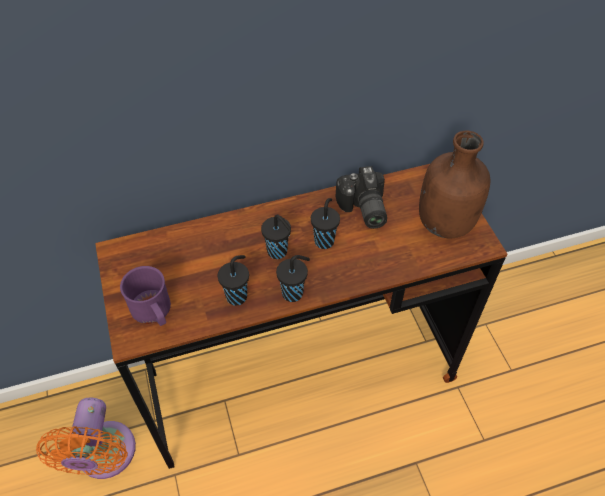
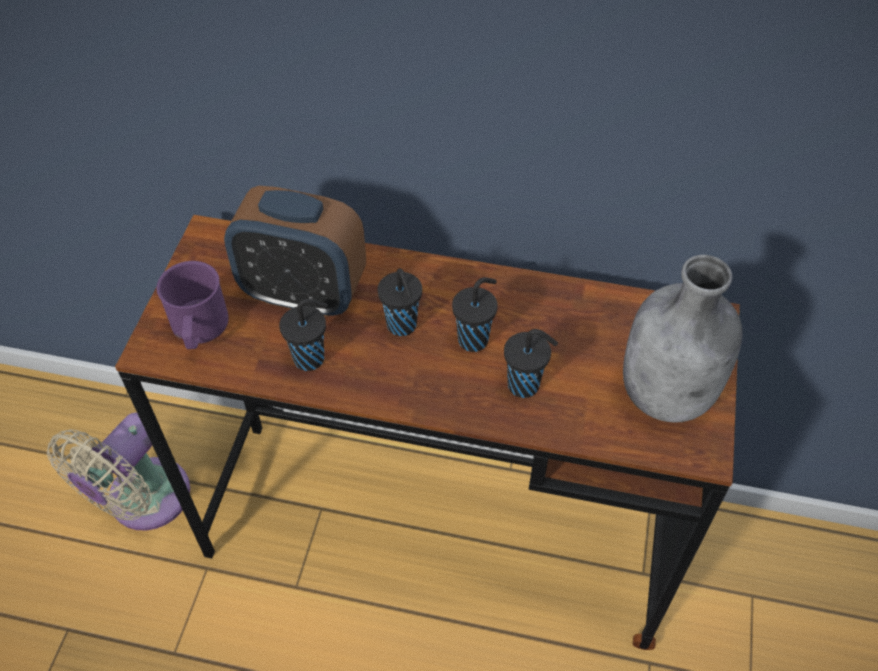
camera: 30 degrees right, 0 degrees up
orange fan [36,397,136,479] -> beige fan [47,413,190,531]
black cup [276,255,310,302] -> black cup moved to [504,329,558,398]
camera [335,166,387,229] -> none
brown bottle [419,131,491,238] -> grey bottle [623,255,743,423]
none -> alarm clock [224,186,366,317]

